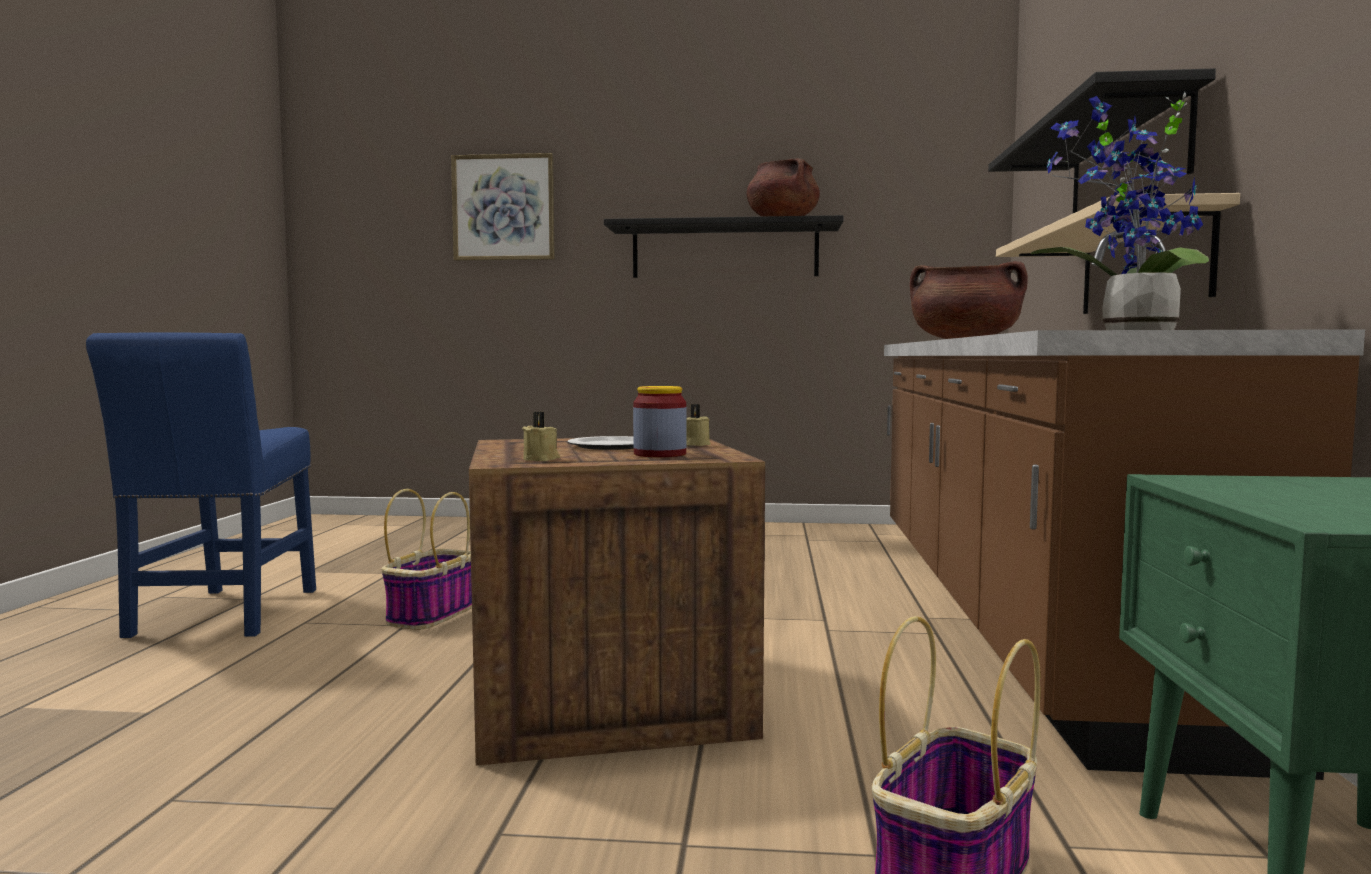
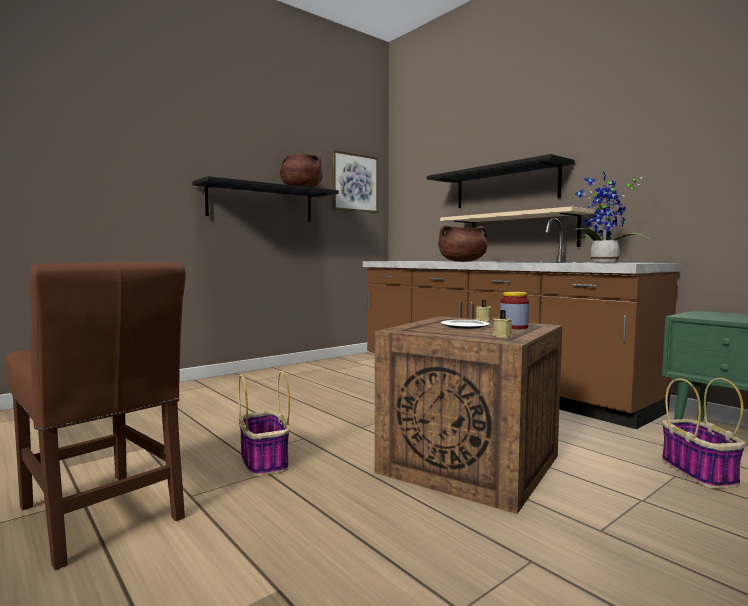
camera: 45 degrees left, 0 degrees up
blue chair [86,332,316,638] -> brown chair [6,262,186,570]
picture [451,153,555,261] -> picture moved to [332,150,378,213]

